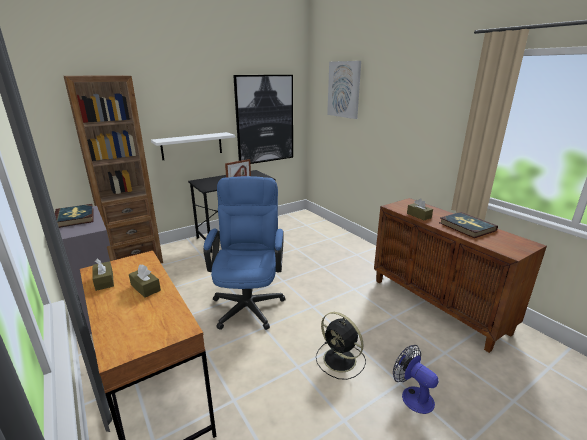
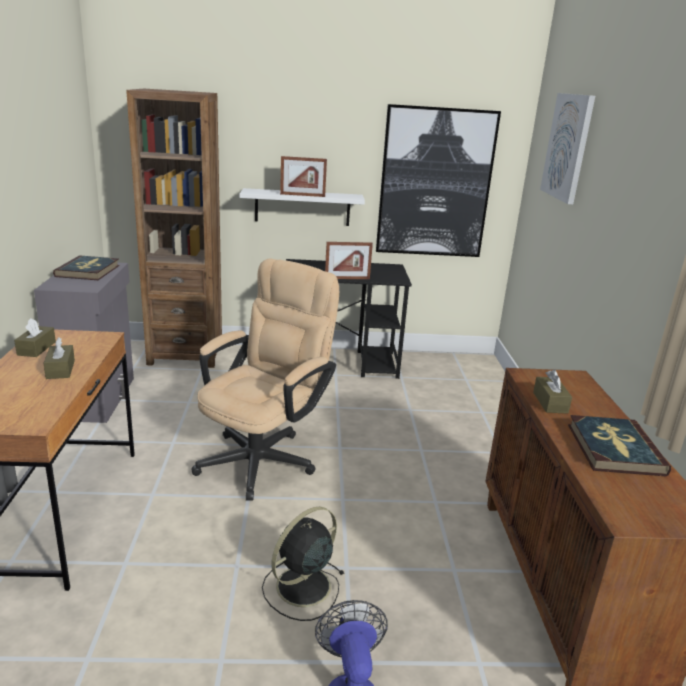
camera: 30 degrees right, 0 degrees up
blue office chair [203,176,286,330] -> beige office chair [192,259,339,501]
black fan [316,312,366,380] -> black fan turned 60 degrees clockwise [262,507,345,621]
none -> picture frame [280,156,327,197]

